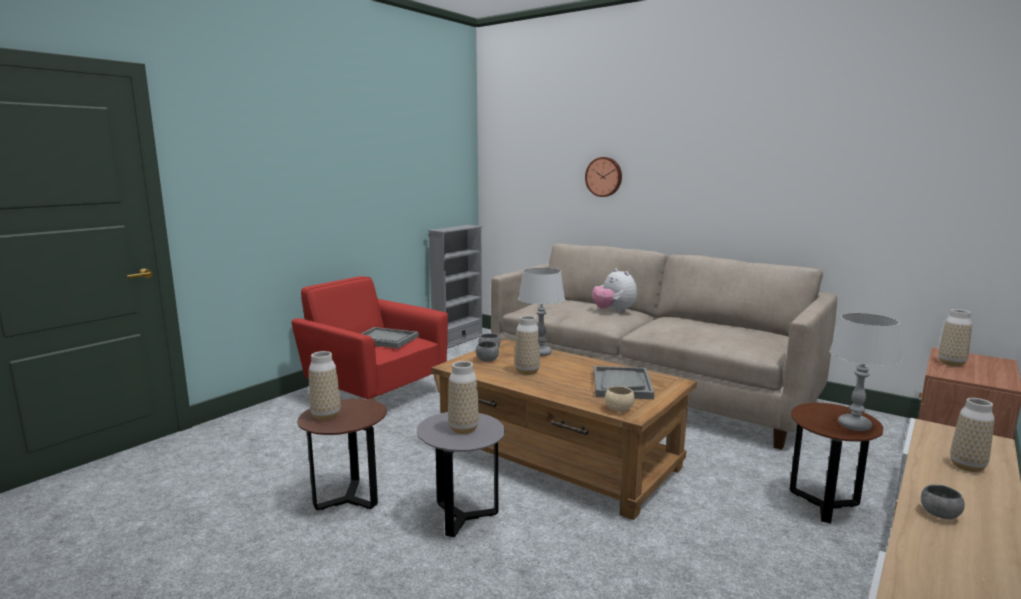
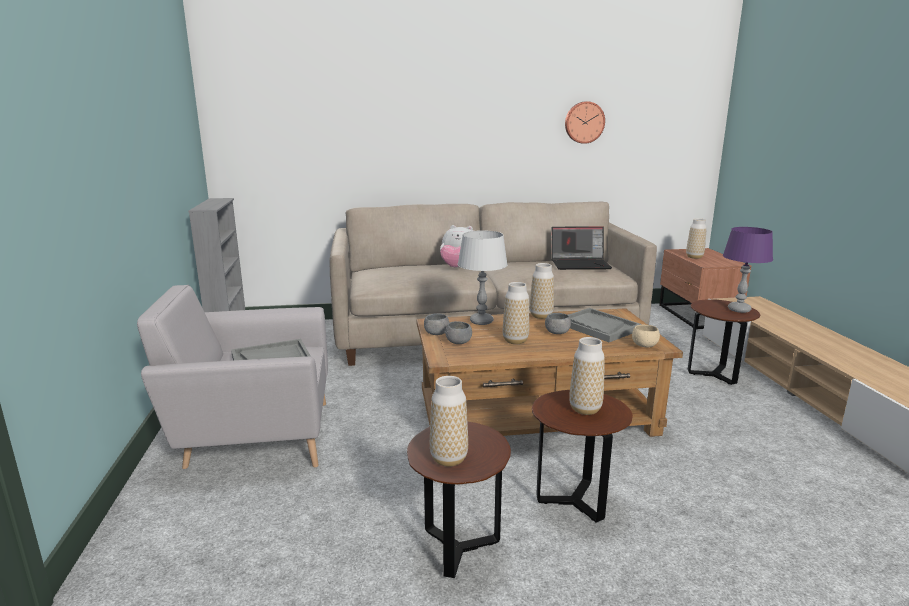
camera: 45 degrees left, 5 degrees up
red armchair [291,276,448,401] -> grey armchair [137,285,328,469]
grey side table [417,412,505,537] -> brown side table [532,390,633,523]
wall clock [585,157,622,197] -> wall clock moved to [565,101,605,144]
grey table lamp [829,313,901,431] -> purple table lamp [723,227,773,313]
grey bowl [921,484,965,519] -> grey bowl moved to [545,313,571,334]
vase [950,398,994,472] -> vase moved to [530,263,554,319]
none -> laptop [551,226,612,270]

